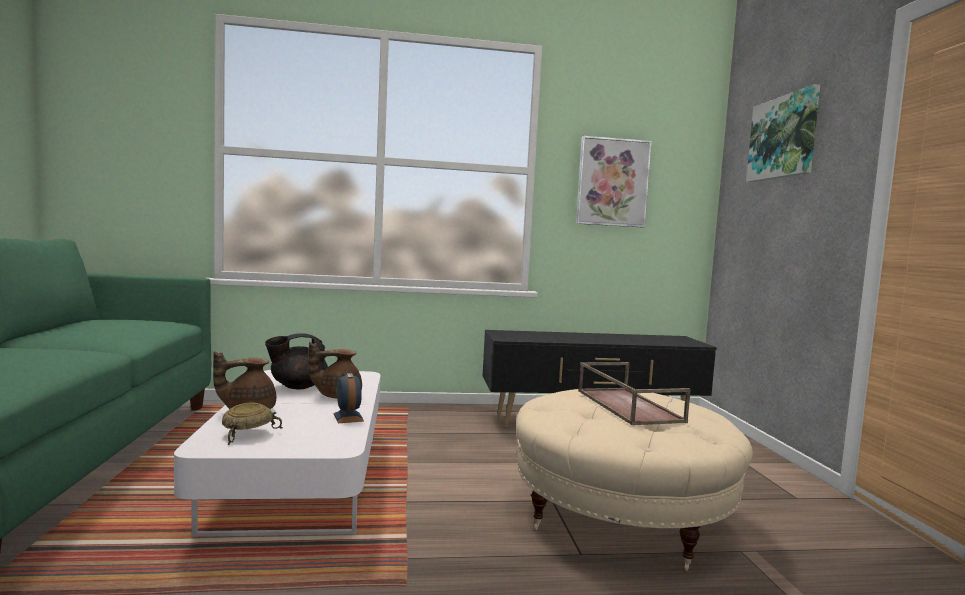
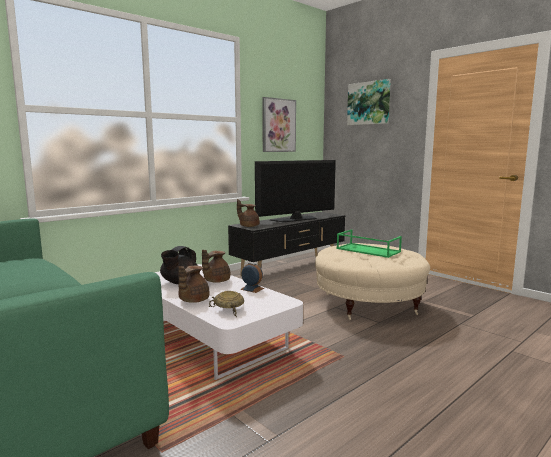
camera: 35 degrees left, 5 degrees up
brown tray [578,362,691,425] -> green tray [336,229,402,258]
none -> brown teapot [237,199,260,227]
none -> television [255,160,336,222]

